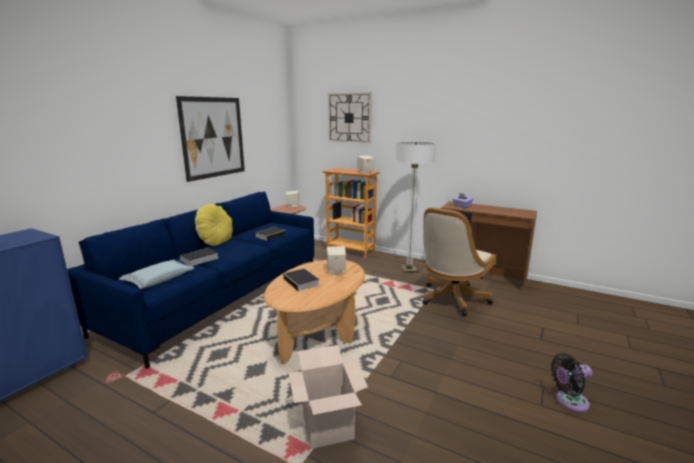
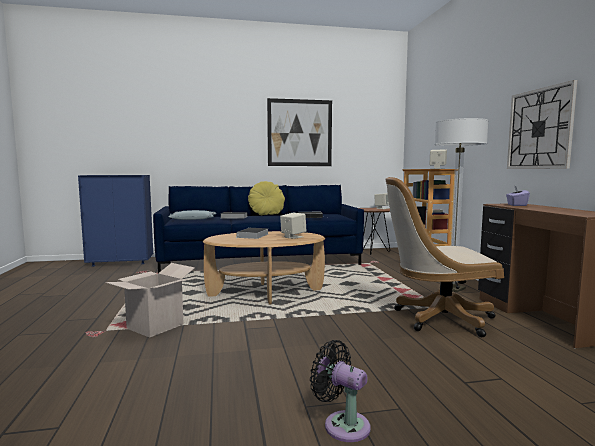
camera: 50 degrees right, 10 degrees down
wall clock [328,92,372,144] -> wall clock moved to [507,80,577,169]

